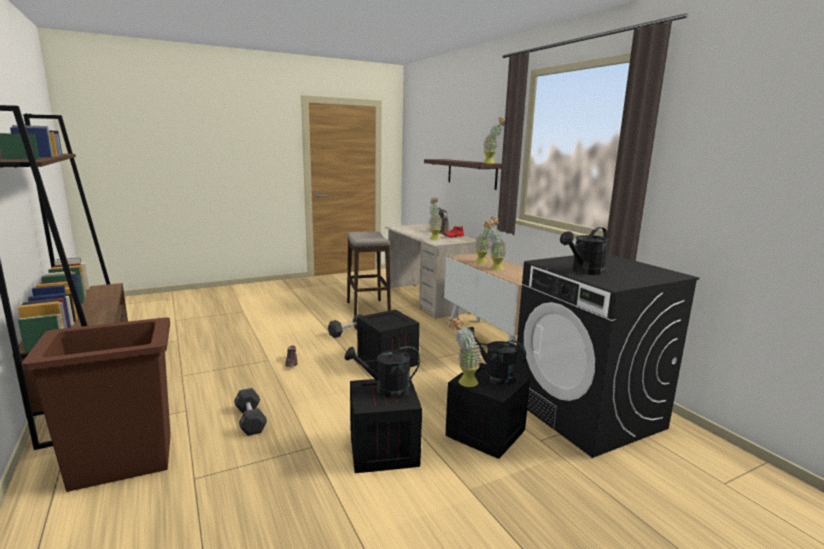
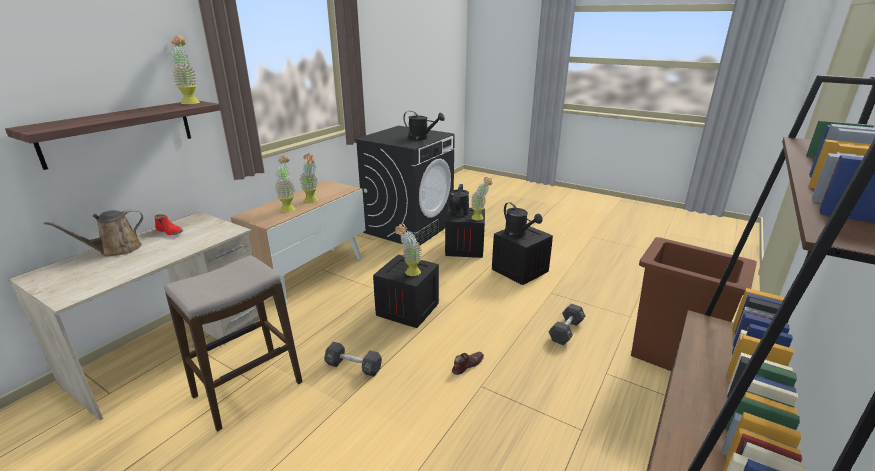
camera: 120 degrees left, 10 degrees up
potted plant [428,197,443,240] -> potted plant moved to [395,224,422,276]

